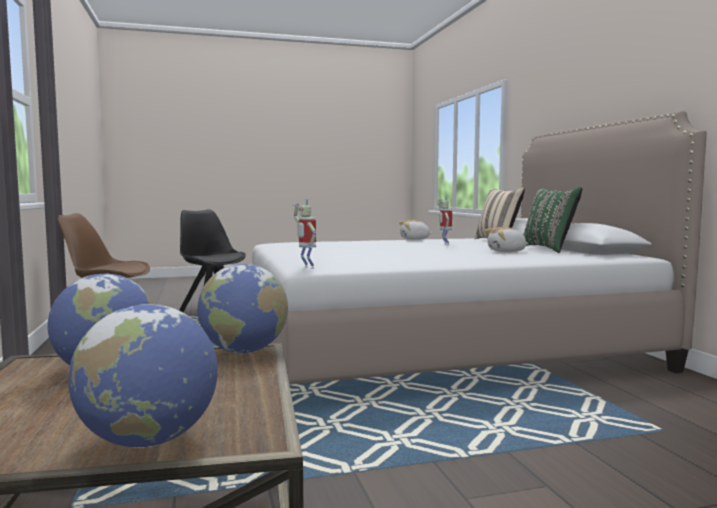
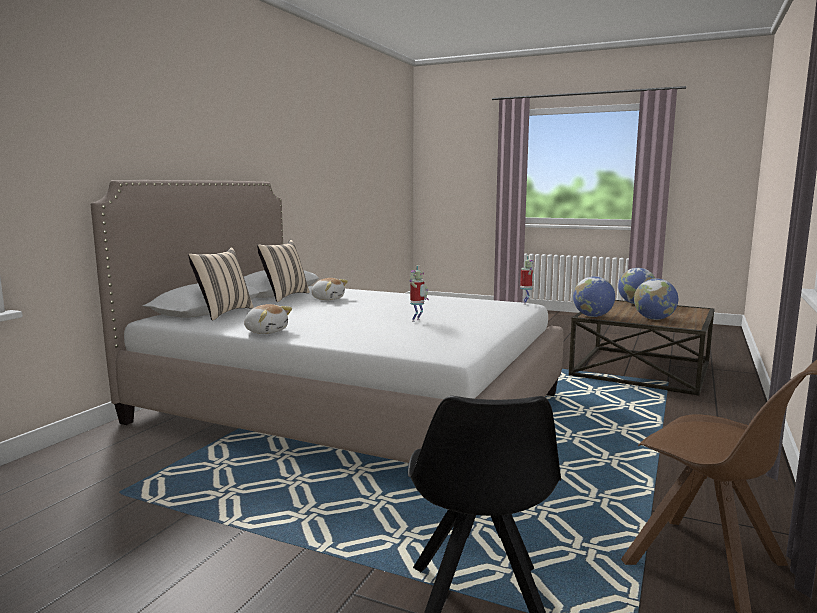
camera: 140 degrees left, 5 degrees up
toy robot [438,196,452,245] -> toy robot moved to [410,265,429,322]
green pillow [523,187,582,253] -> beige pillow [257,240,310,302]

